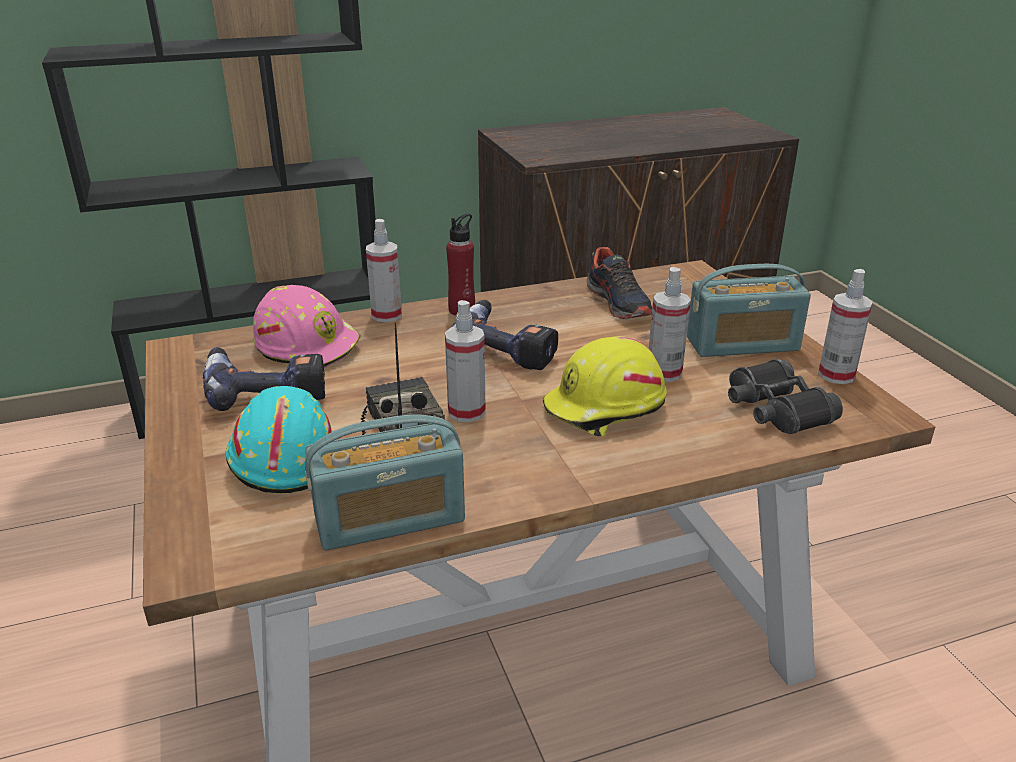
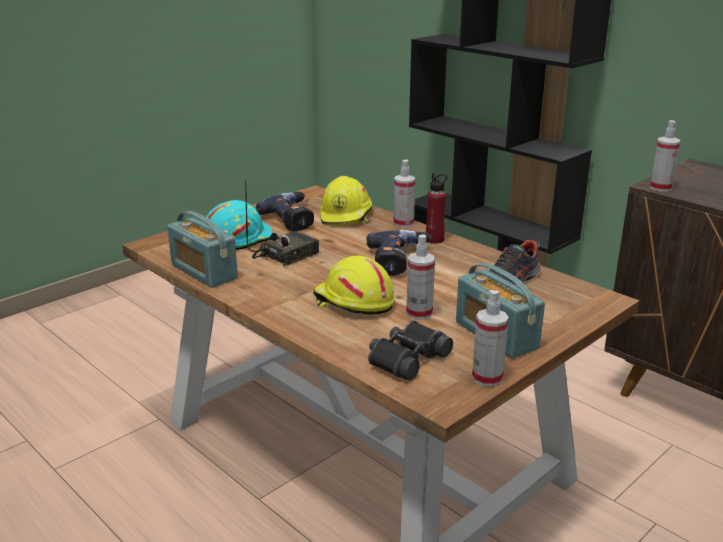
camera: 65 degrees right, 5 degrees down
pink hard hat [253,285,361,368] -> yellow hard hat [320,176,372,226]
spray bottle [445,300,486,422] -> spray bottle moved to [650,120,680,192]

